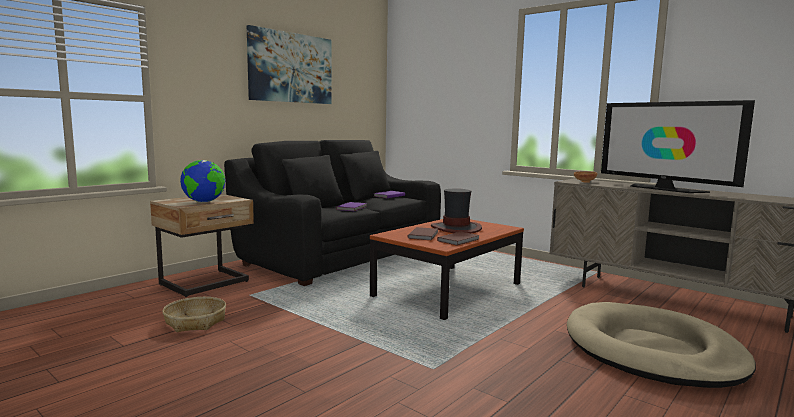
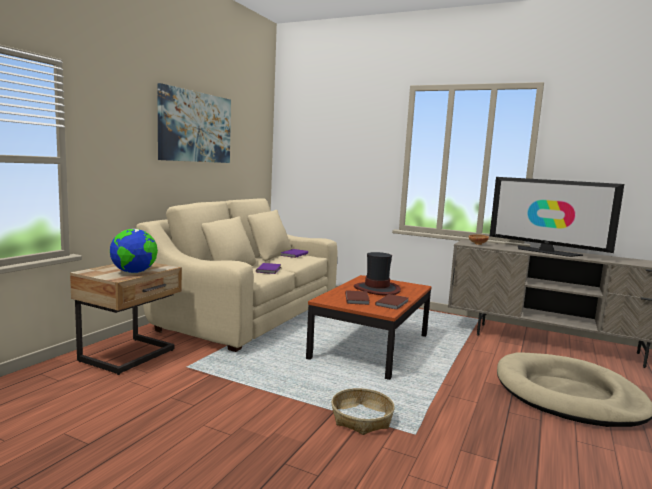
camera: 15 degrees left, 0 degrees up
basket [162,297,226,332] -> basket moved to [331,388,395,435]
black sofa [224,140,441,286] -> beige sofa [136,199,338,352]

